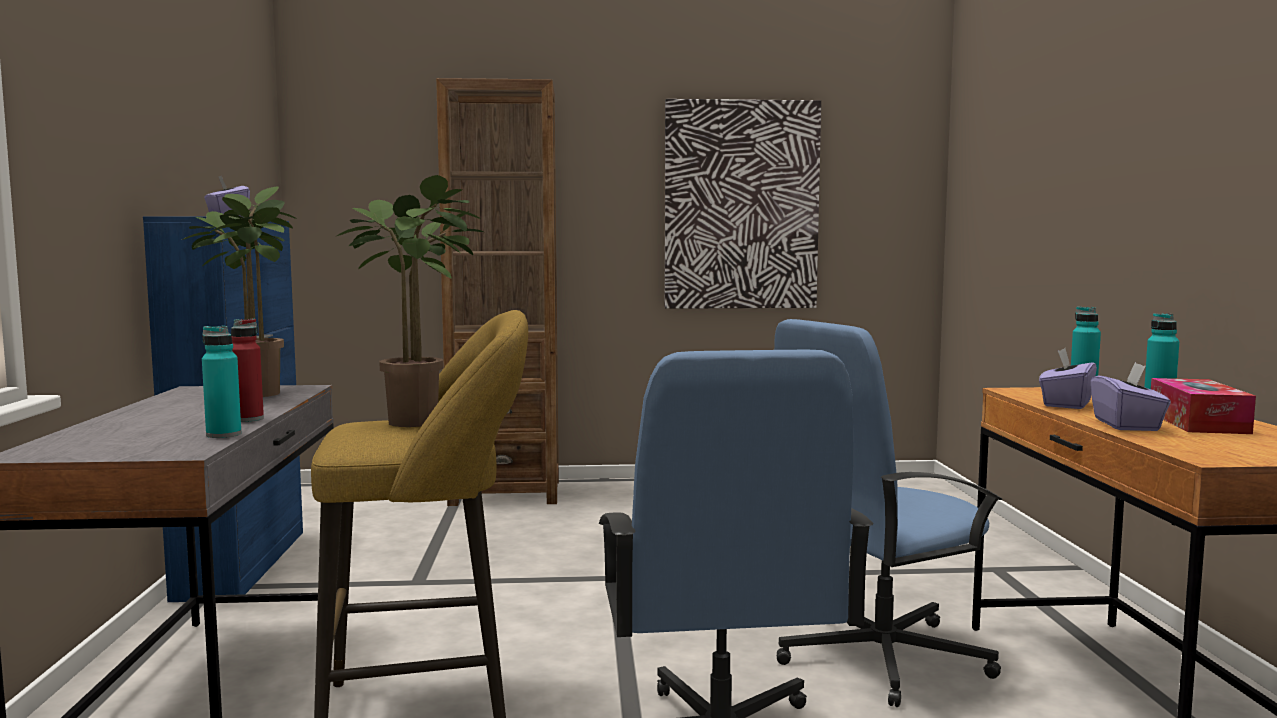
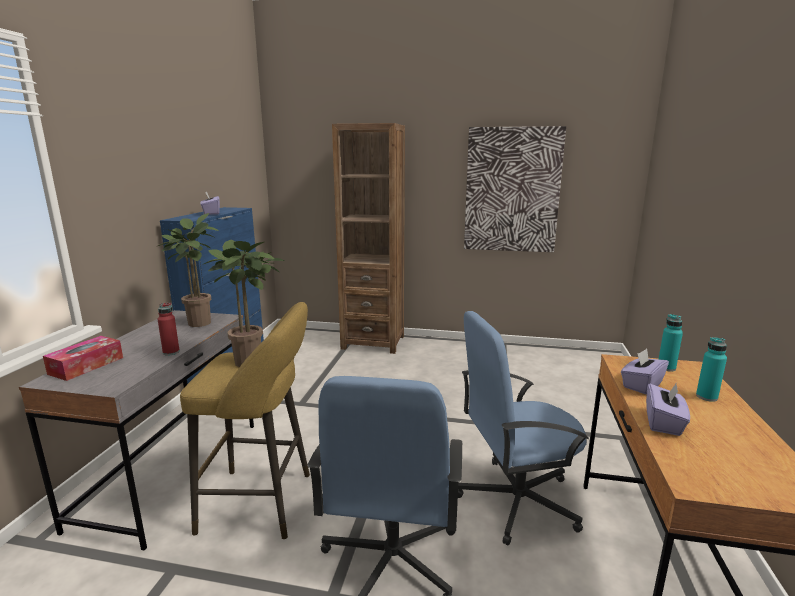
camera: 15 degrees right, 10 degrees up
turquoise bottle [202,326,241,438] -> none
tissue box [1151,378,1256,434] -> tissue box moved to [43,336,123,381]

